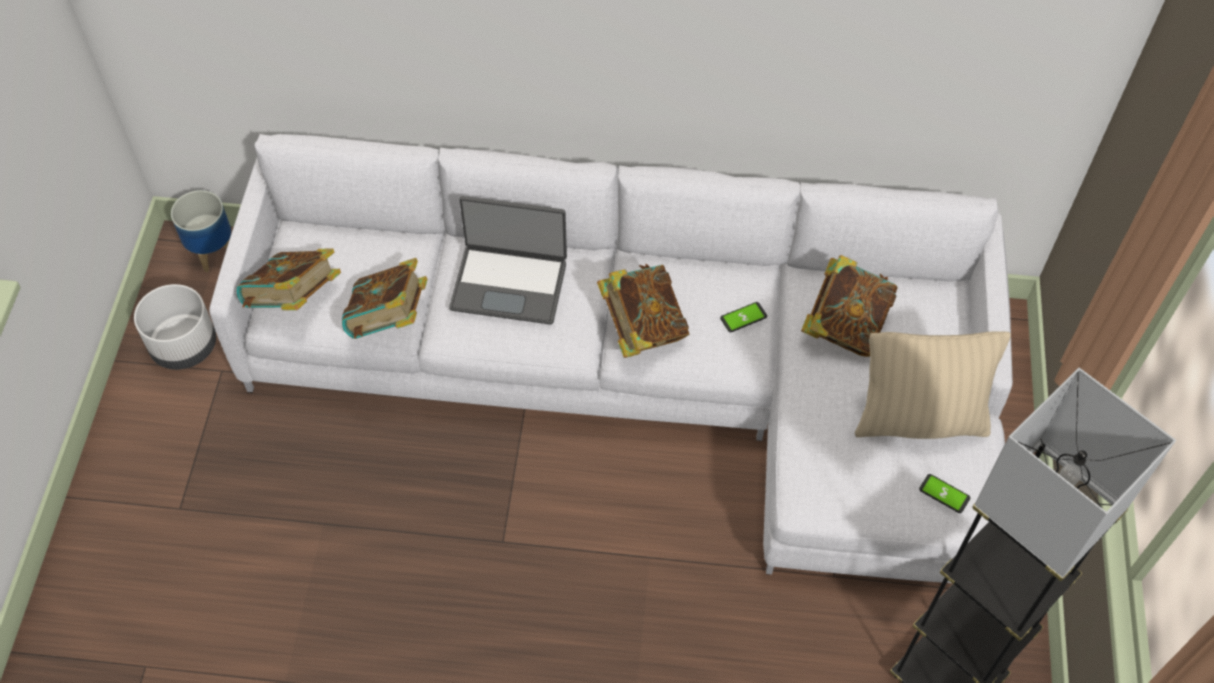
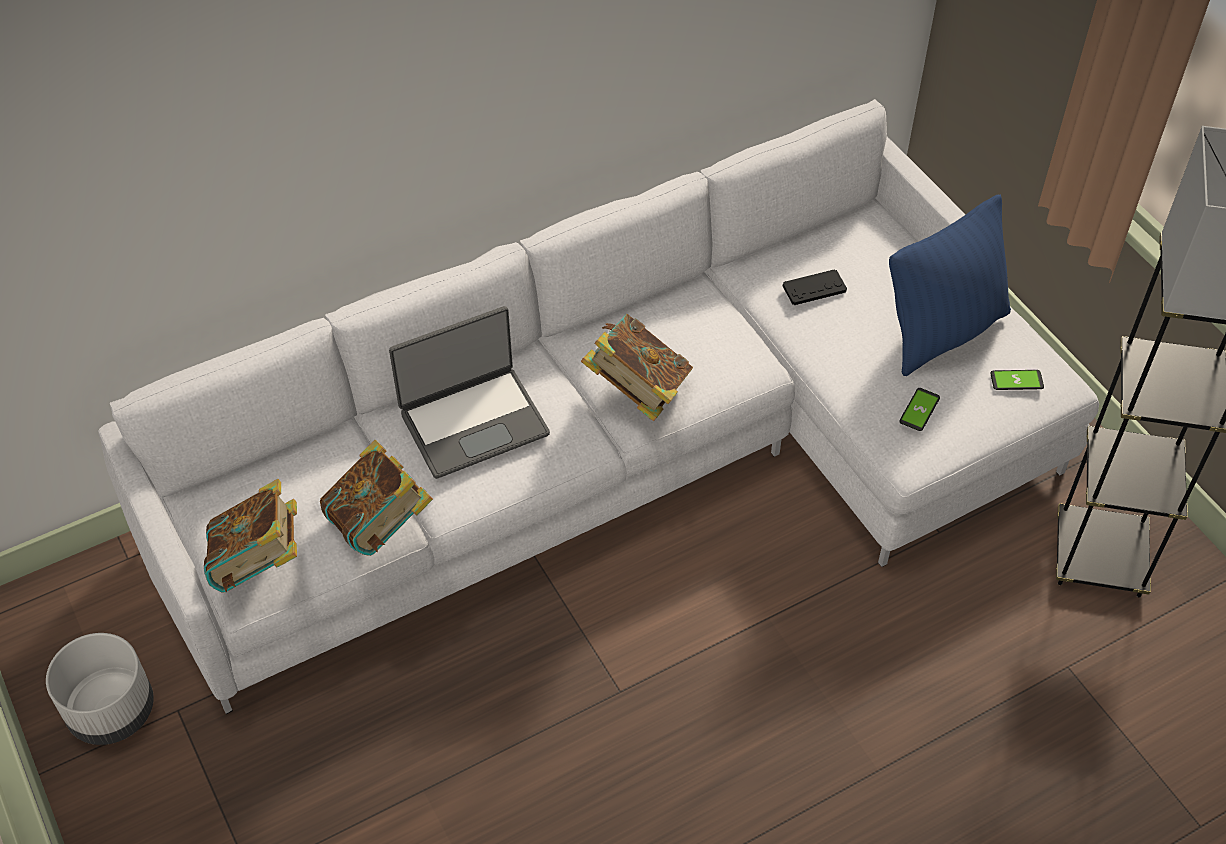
camera: 35 degrees left, 5 degrees down
planter [171,190,231,272] -> none
phone [720,302,767,332] -> phone moved to [899,388,940,431]
book [801,255,898,357] -> black game controller [783,269,847,305]
beige pillow [855,331,1011,439] -> blue pillow [889,194,1011,376]

